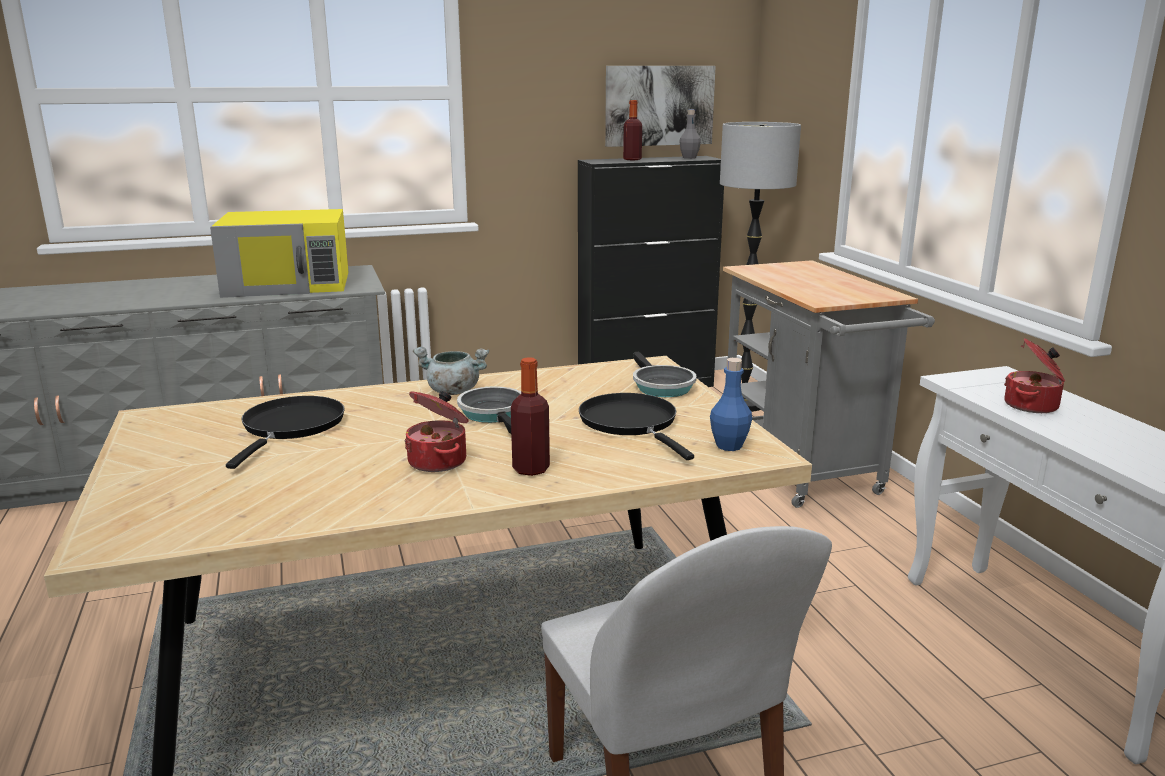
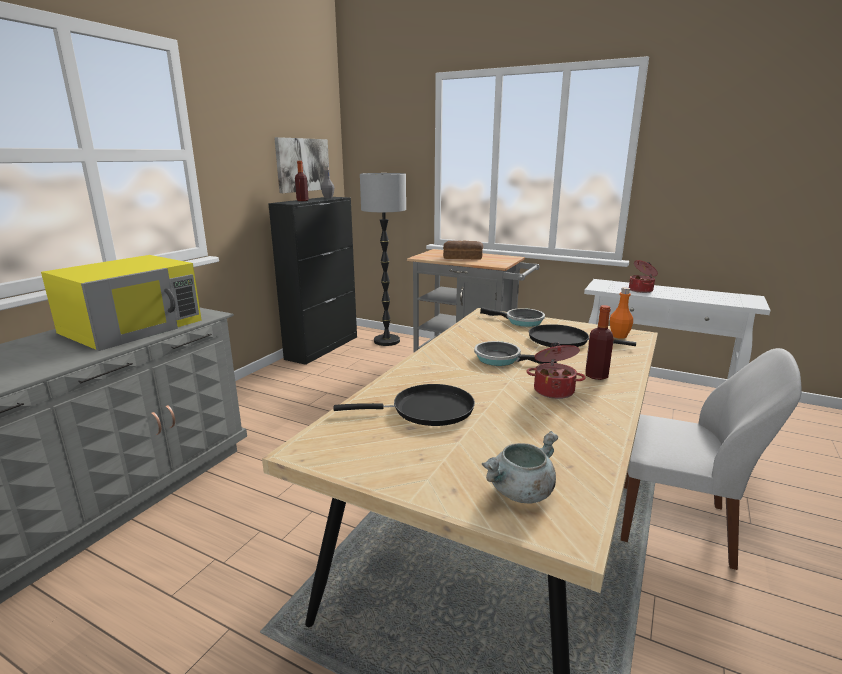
camera: 45 degrees left, 0 degrees up
black frying pan [226,396,345,469] -> black frying pan turned 120 degrees clockwise [333,384,475,426]
grey cooking pot [413,347,489,395] -> grey cooking pot moved to [482,431,558,504]
blue bottle [710,358,752,451] -> orange bottle [610,287,633,339]
none -> bread [443,240,483,260]

